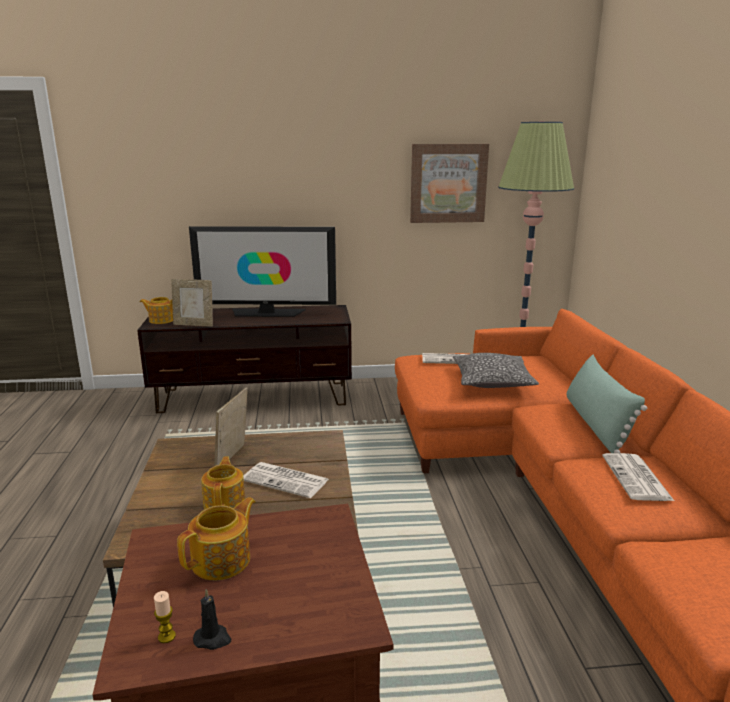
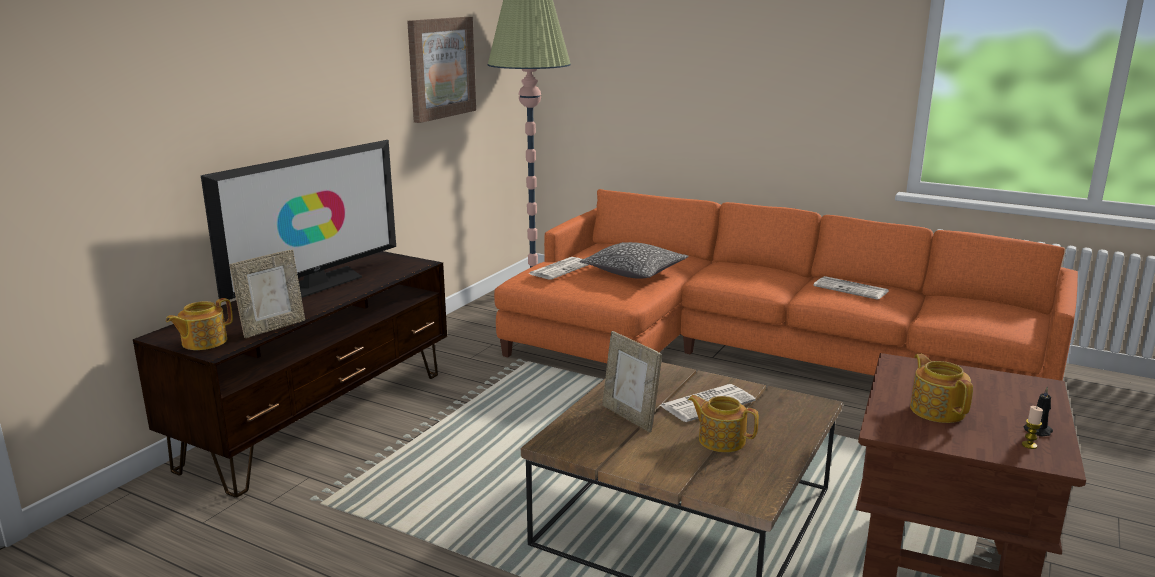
camera: 55 degrees left, 0 degrees up
green pillow [567,355,647,453] -> none

